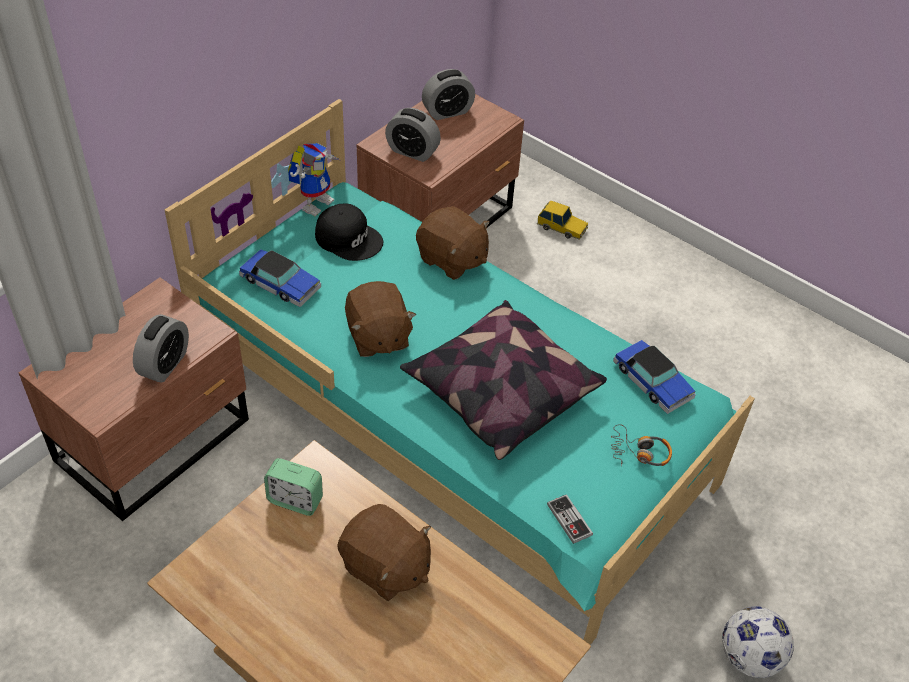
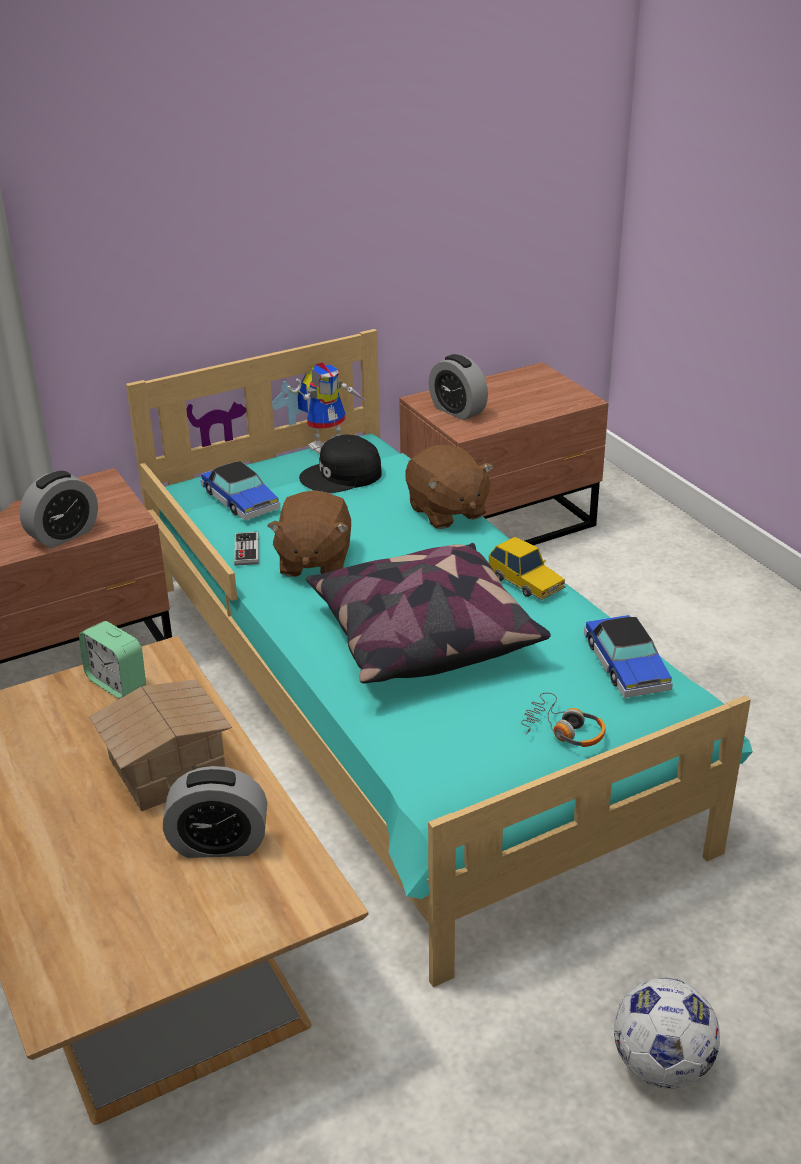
camera: 25 degrees right, 15 degrees down
black cap [315,204,383,261] -> black cap turned 105 degrees clockwise [299,435,382,493]
brown plush toy [337,504,431,601] -> toy house [89,679,232,811]
alarm clock [422,69,475,120] -> alarm clock moved to [163,766,267,858]
toy car [537,200,588,240] -> toy car moved to [489,537,566,600]
game controller [547,494,593,544] -> game controller moved to [234,532,259,566]

